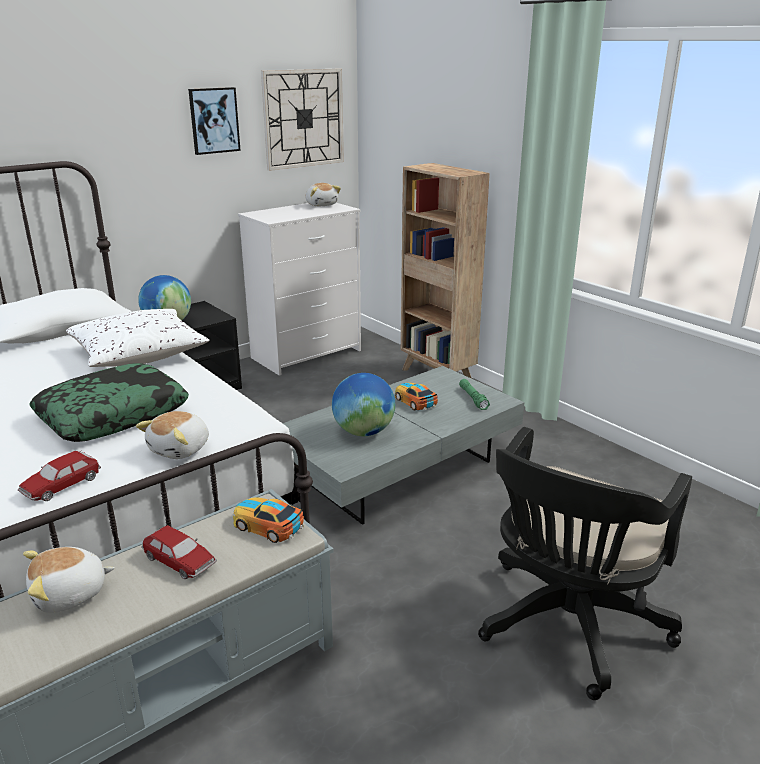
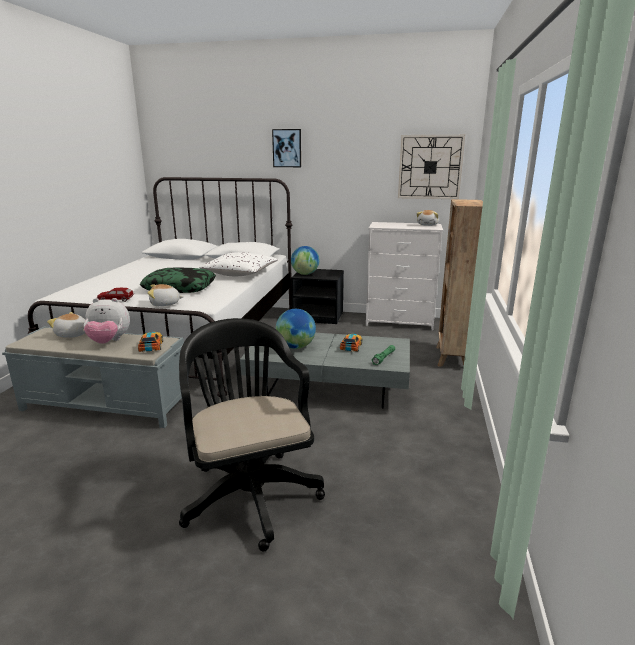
camera: 50 degrees right, 5 degrees down
toy car [141,525,217,579] -> plush toy [84,298,130,344]
picture [188,87,241,155] -> picture moved to [272,129,301,167]
black office chair [478,427,692,700] -> black office chair turned 75 degrees clockwise [179,318,325,551]

